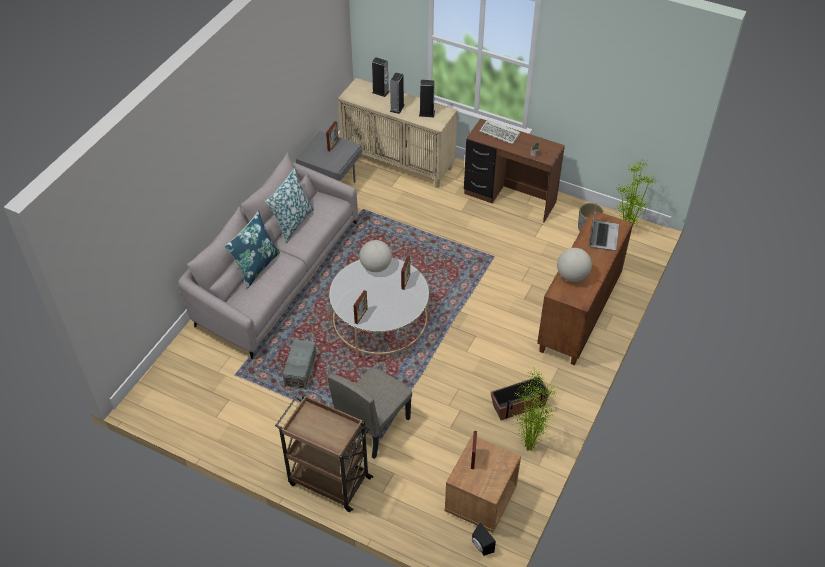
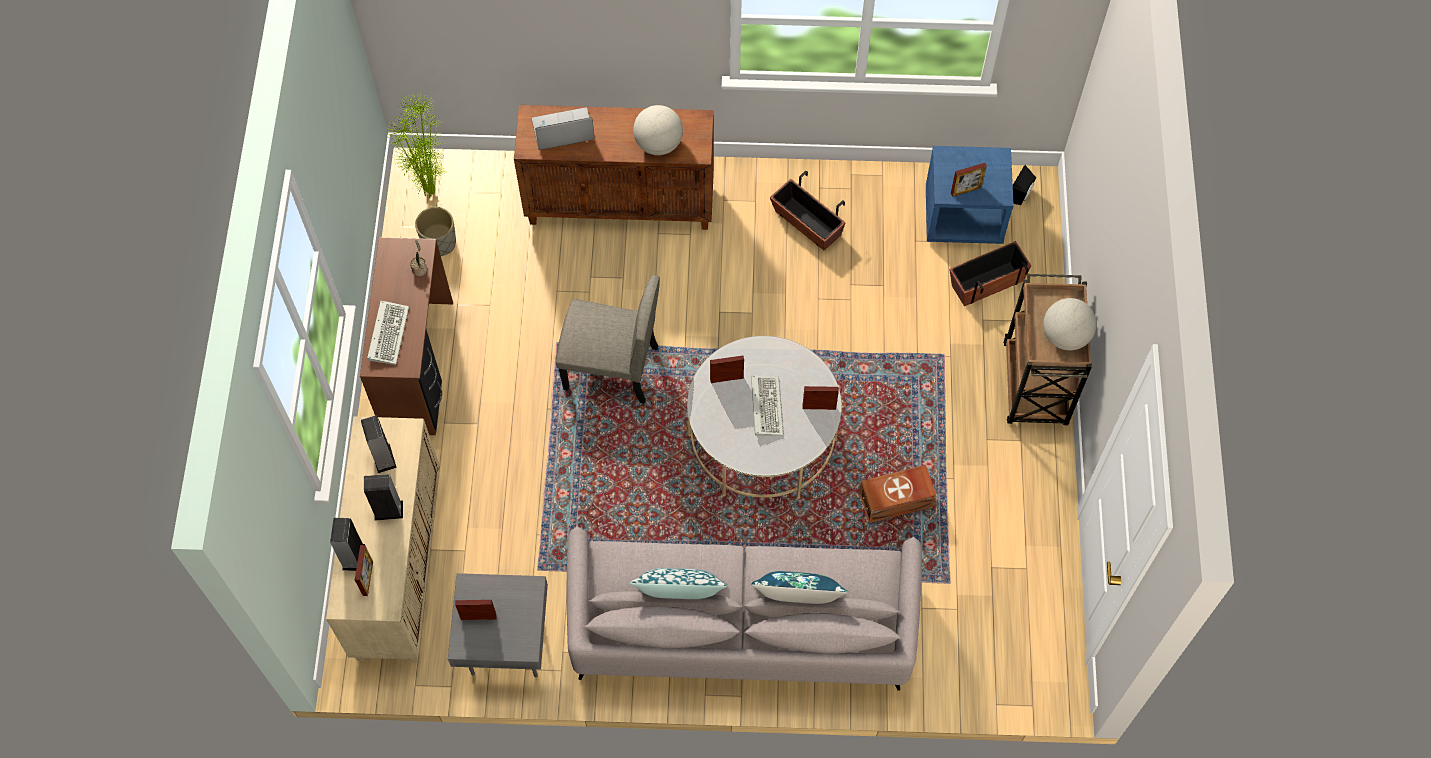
camera: 115 degrees left, 15 degrees up
grey storage box [283,339,317,390] -> brown storage box [859,465,936,523]
beige chair [328,368,412,459] -> beige chair moved to [556,275,660,404]
globe [359,240,392,272] -> globe moved to [1043,298,1097,350]
brown nightstand [444,435,521,533] -> blue nightstand [926,146,1014,244]
potted plant [512,368,559,451] -> none
none -> picture frame [355,545,373,596]
none -> keyboard [751,375,783,436]
none -> planter [949,241,1031,306]

